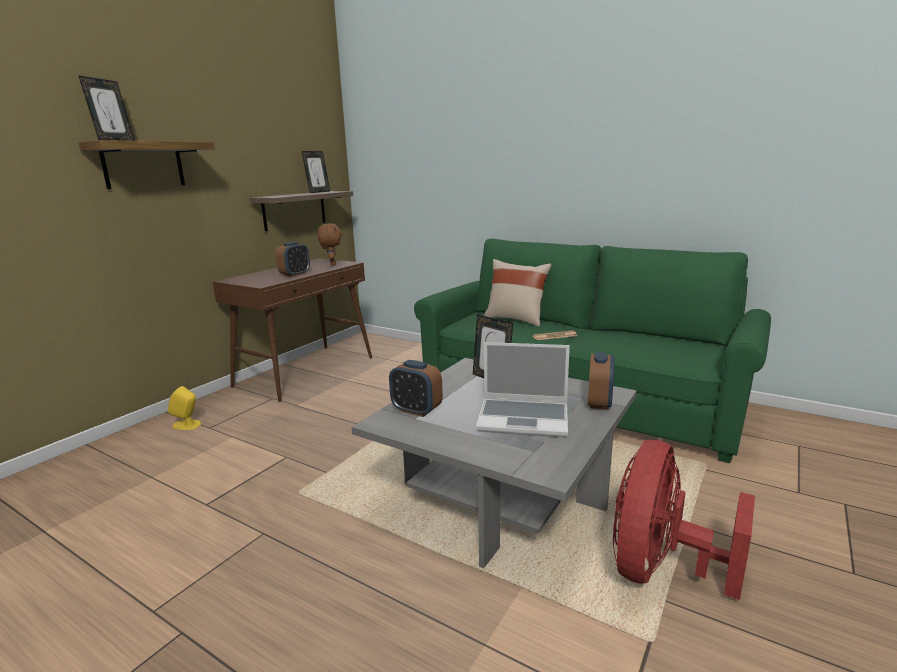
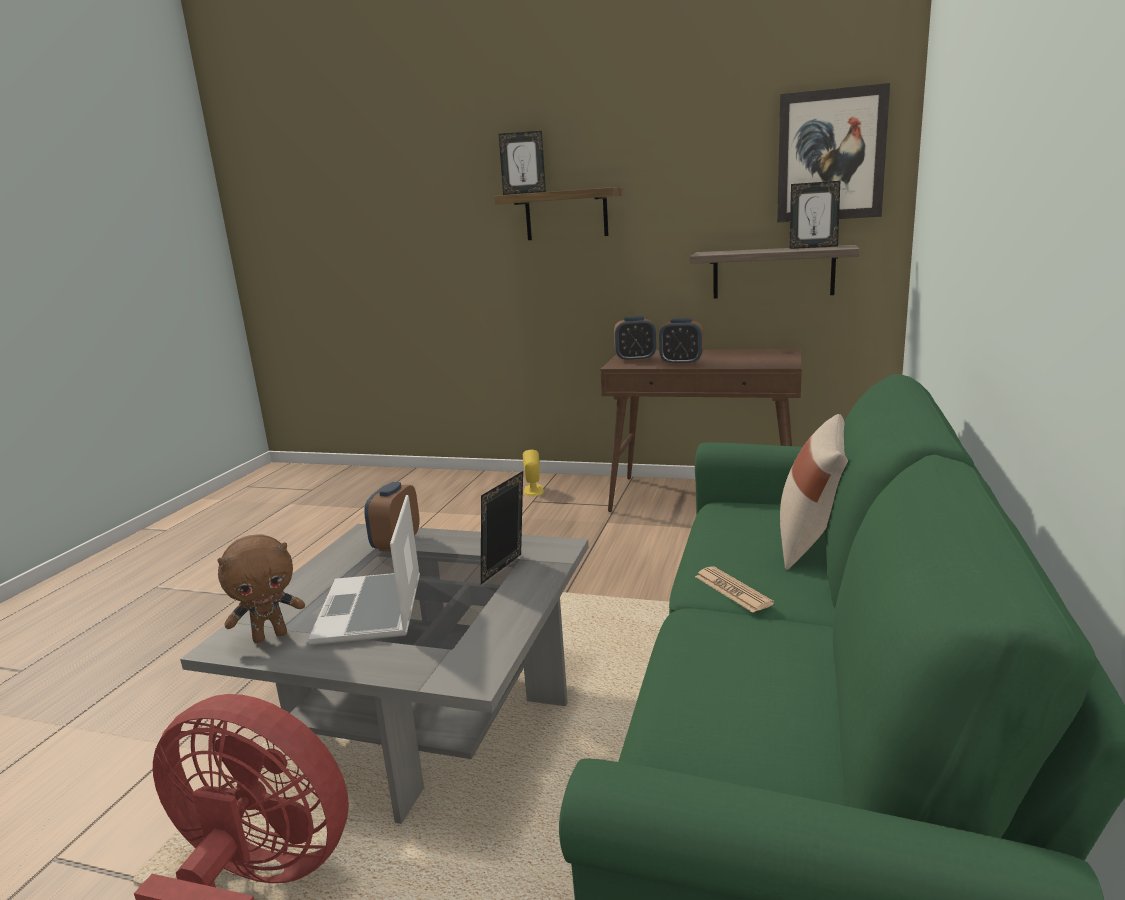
camera: 75 degrees right, 0 degrees up
brown plush toy [318,223,342,266] -> brown plush toy moved to [217,534,305,643]
alarm clock [588,352,614,410] -> alarm clock moved to [614,316,656,362]
none -> picture [777,83,890,222]

